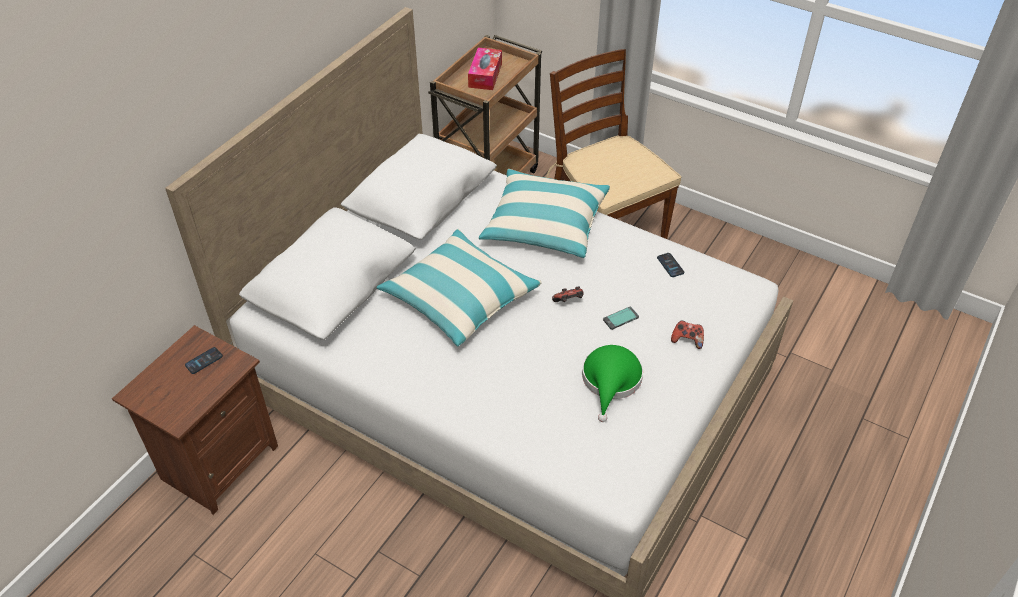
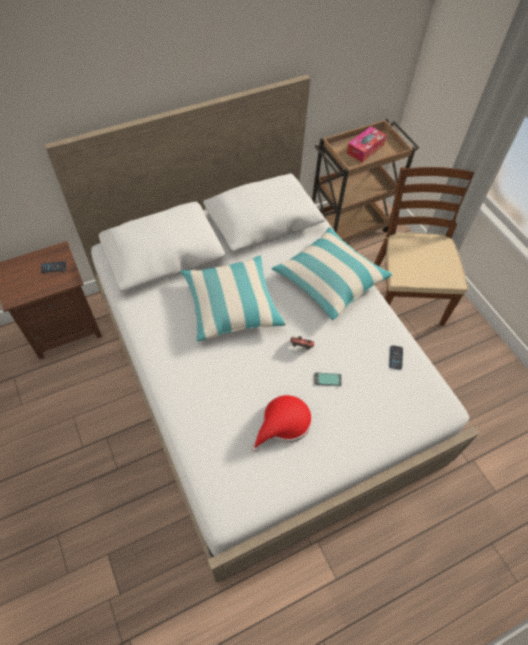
camera: 30 degrees right, 10 degrees up
green hat [582,345,643,422] -> red hat [251,395,312,452]
game controller [671,321,704,349] -> none

